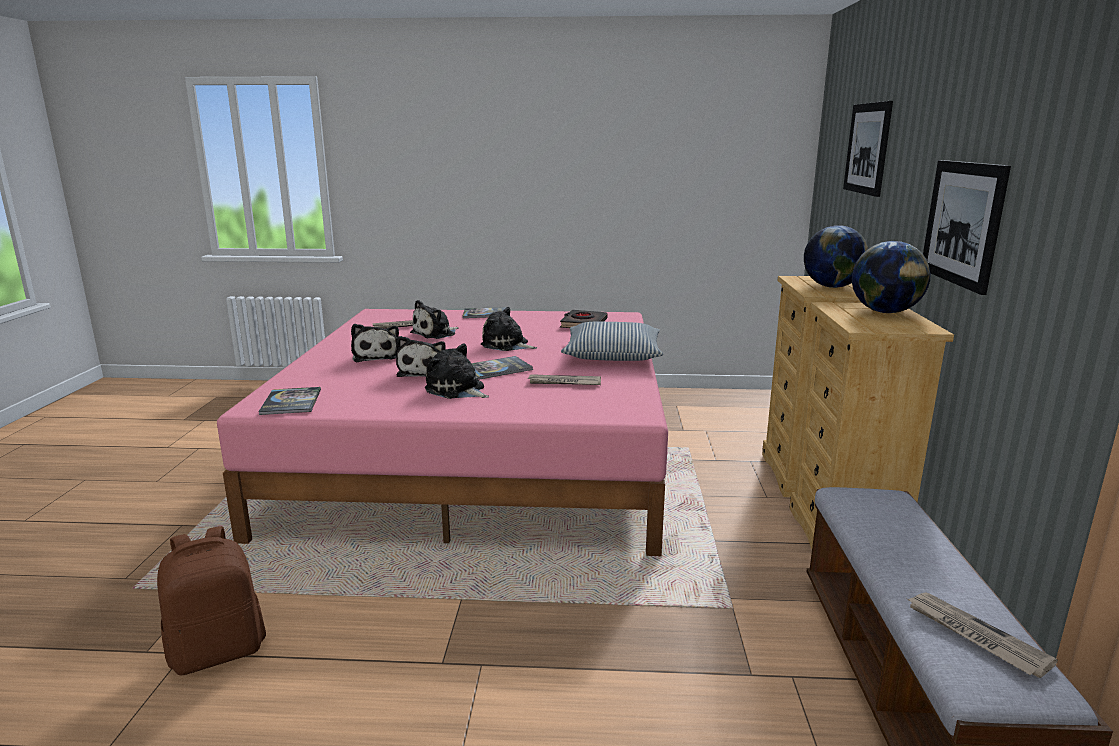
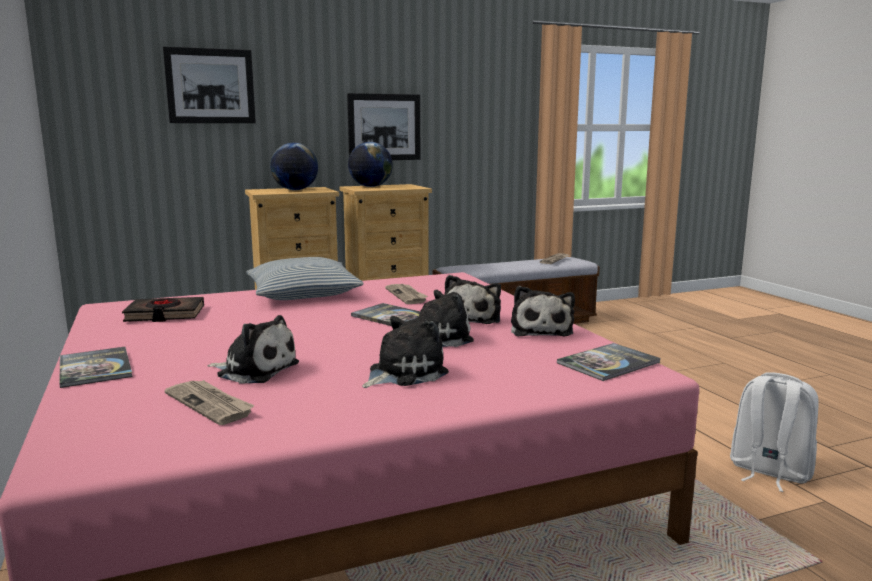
camera: 115 degrees left, 5 degrees down
brown backpack [157,526,266,676] -> white backpack [730,372,819,492]
plush toy [481,307,537,351] -> plush toy moved to [511,286,575,336]

